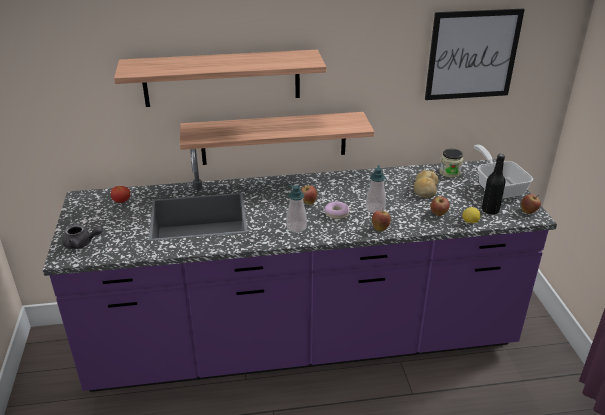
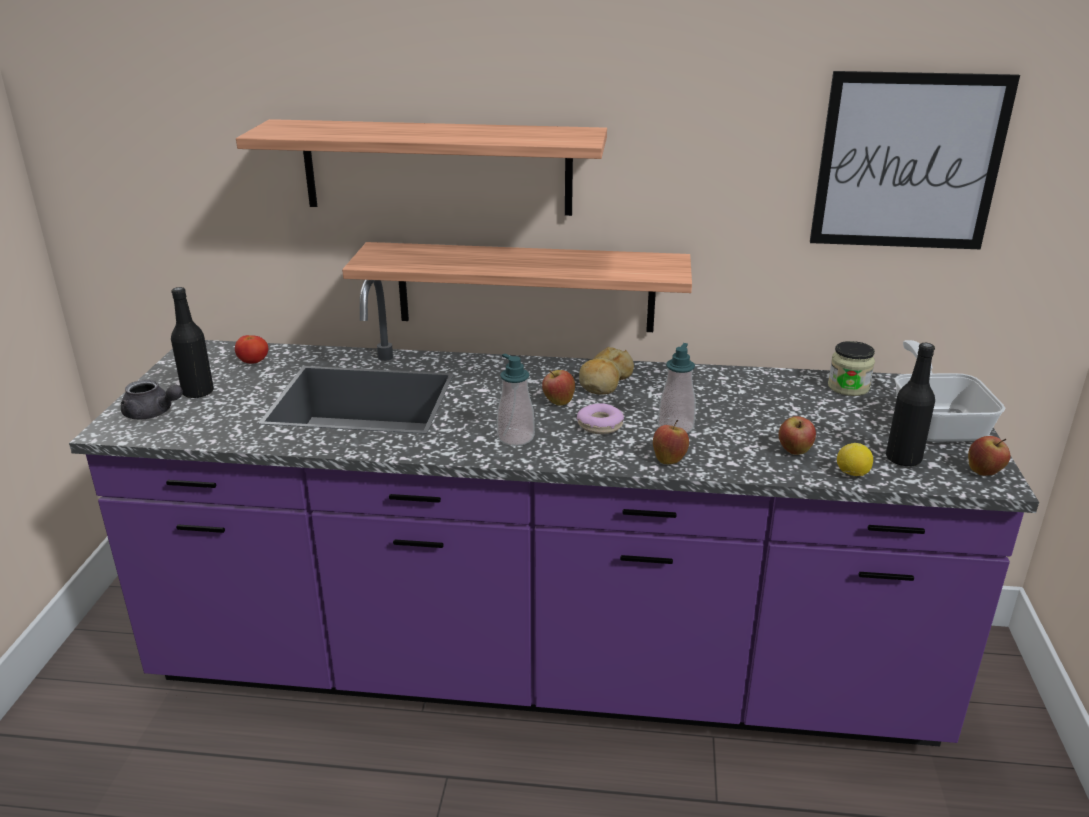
camera: 15 degrees right, 5 degrees down
bread [413,170,439,198] -> bread moved to [579,347,634,395]
none -> black bottle [171,287,214,398]

